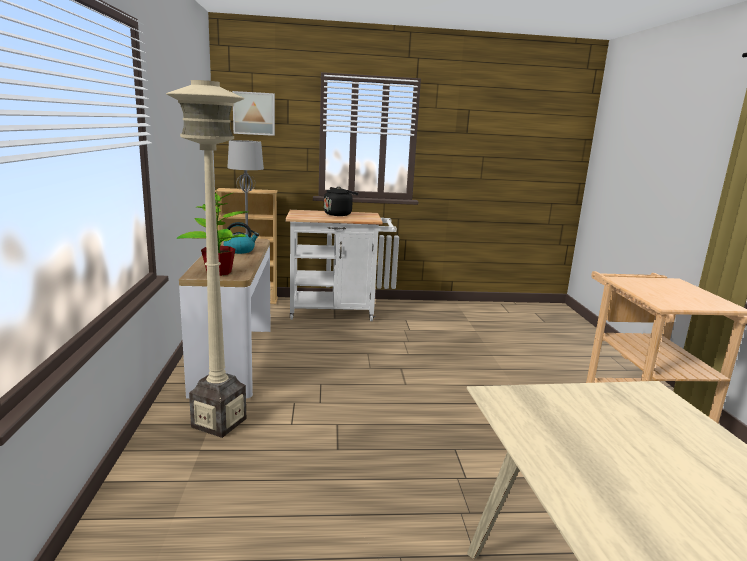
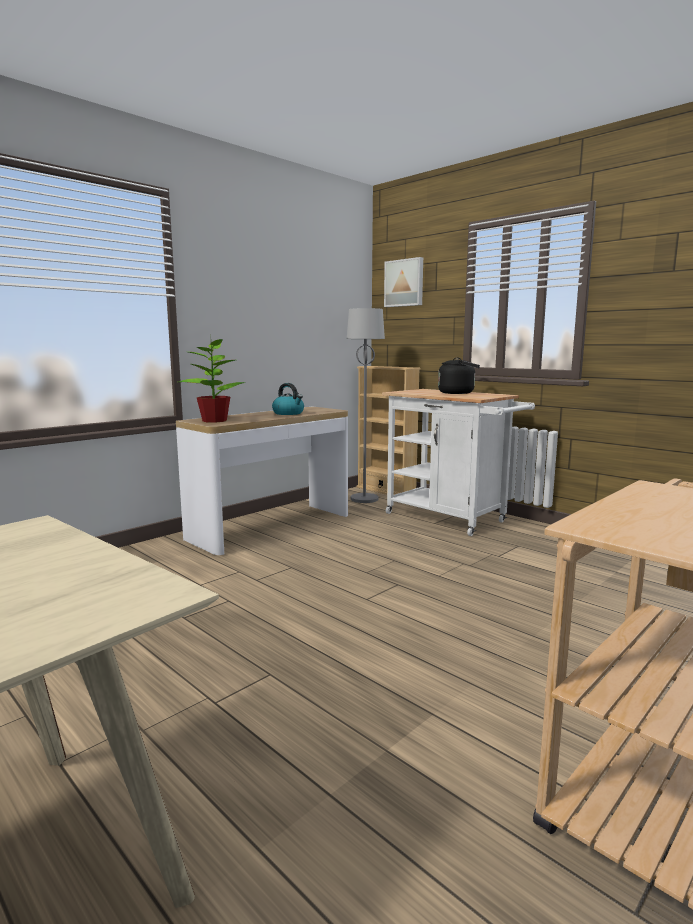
camera: 50 degrees right, 5 degrees down
beige floor lamp [166,80,246,438] -> none

